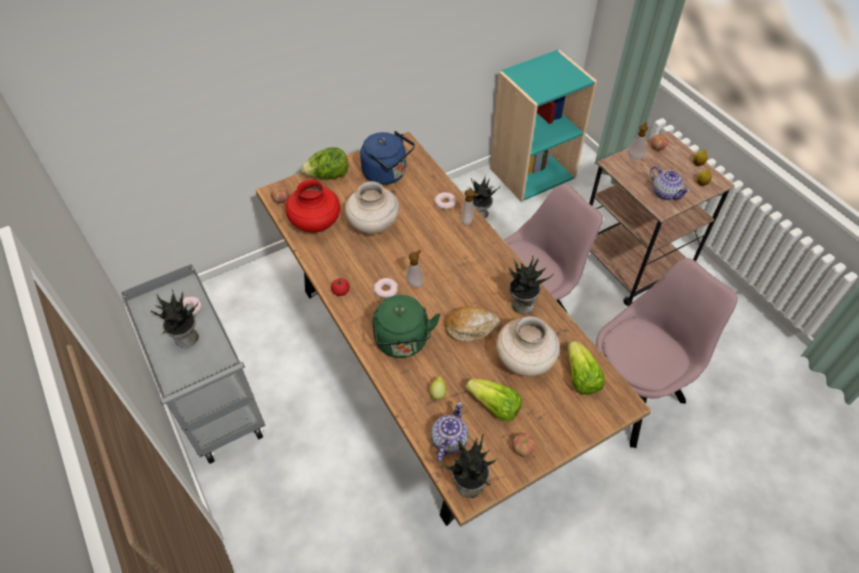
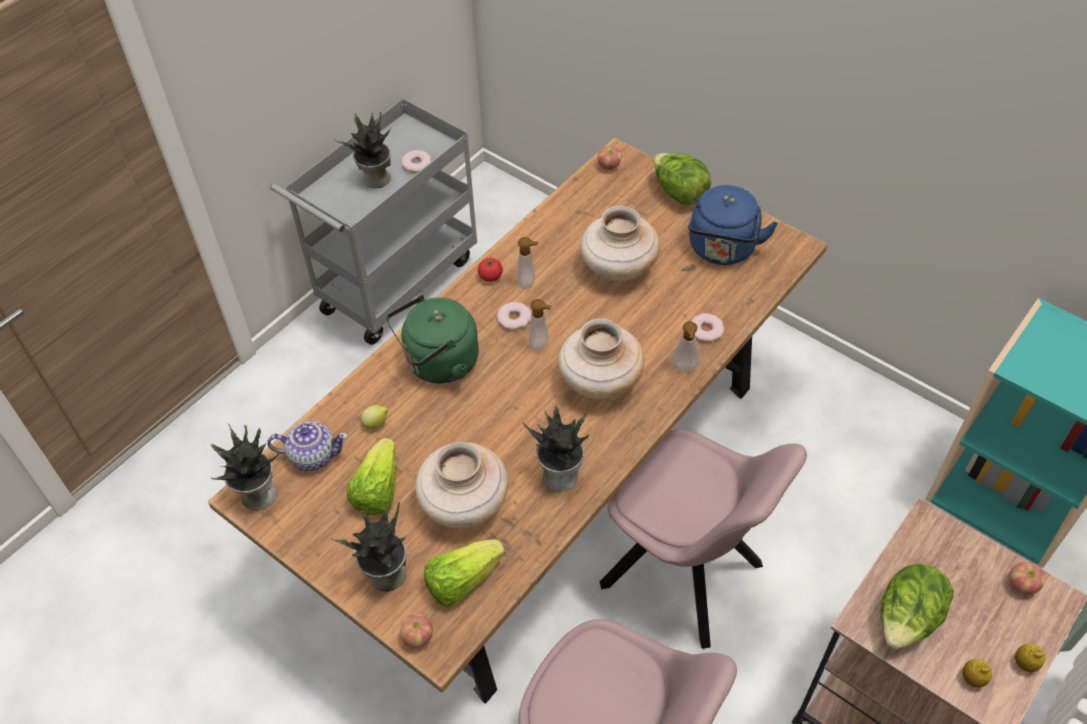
camera: 70 degrees right, 0 degrees up
red vase [285,180,340,232] -> none
bread [445,306,501,341] -> none
potted plant [470,177,500,218] -> potted plant moved to [330,502,406,591]
apple [512,433,535,457] -> apple moved to [400,614,433,648]
soap dispenser [628,122,648,160] -> soap dispenser moved to [517,237,539,289]
teapot [650,166,691,200] -> lettuce [881,563,954,649]
none -> beige vase [558,318,644,399]

